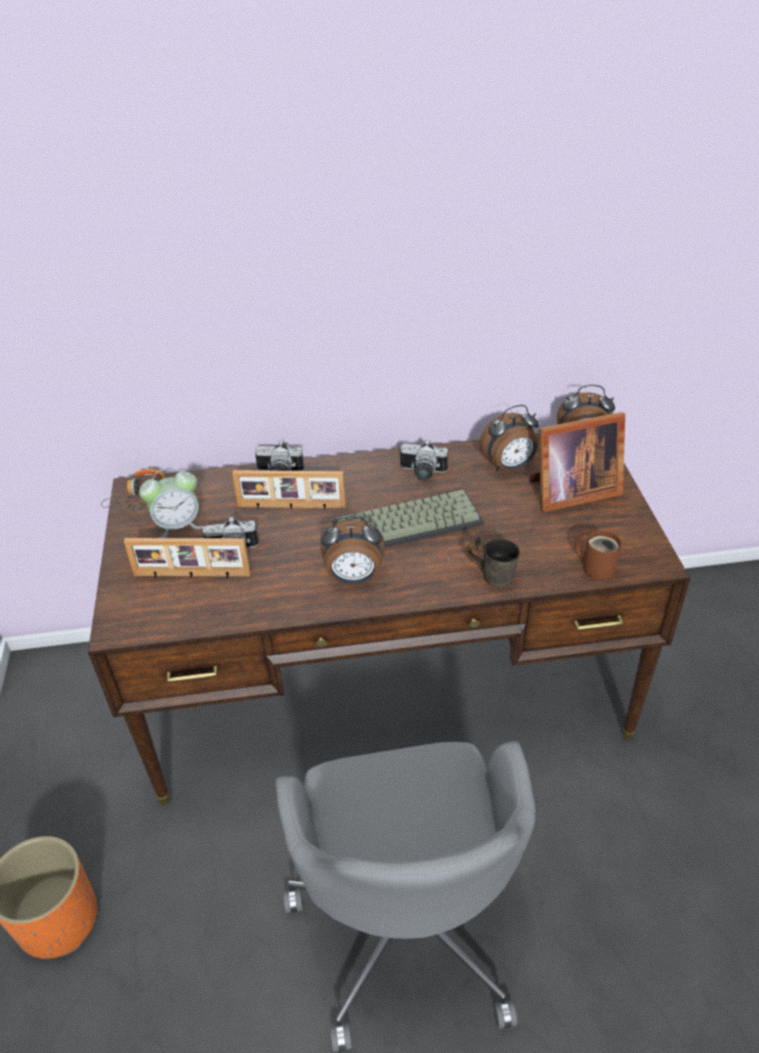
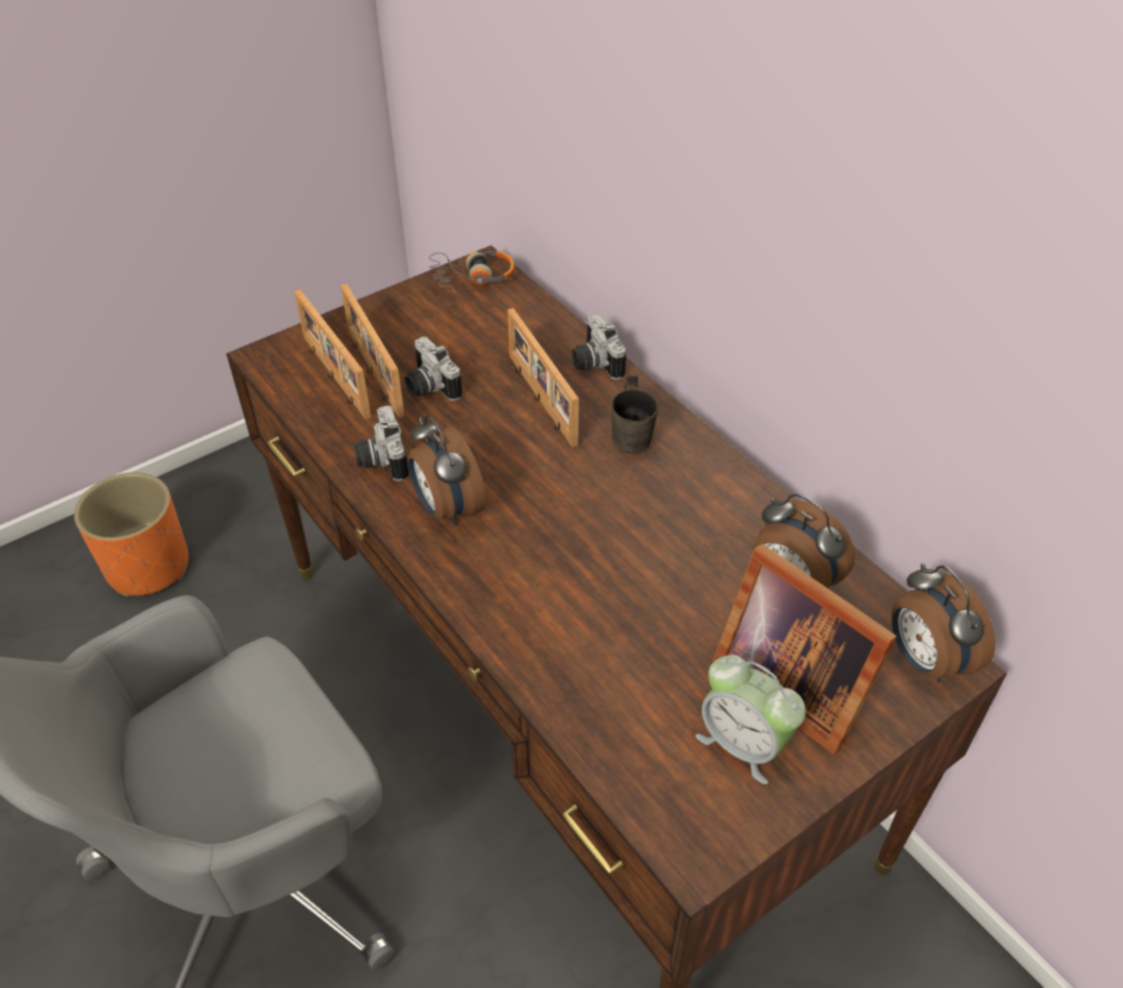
camera: 60 degrees right, 5 degrees up
alarm clock [139,468,204,538] -> alarm clock moved to [695,655,806,784]
keyboard [332,490,484,548] -> none
camera [400,440,448,481] -> camera moved to [353,405,409,481]
grey mug [465,536,520,587] -> grey mug moved to [612,376,658,453]
brown mug [575,530,622,580] -> none
none -> picture frame [294,289,371,419]

